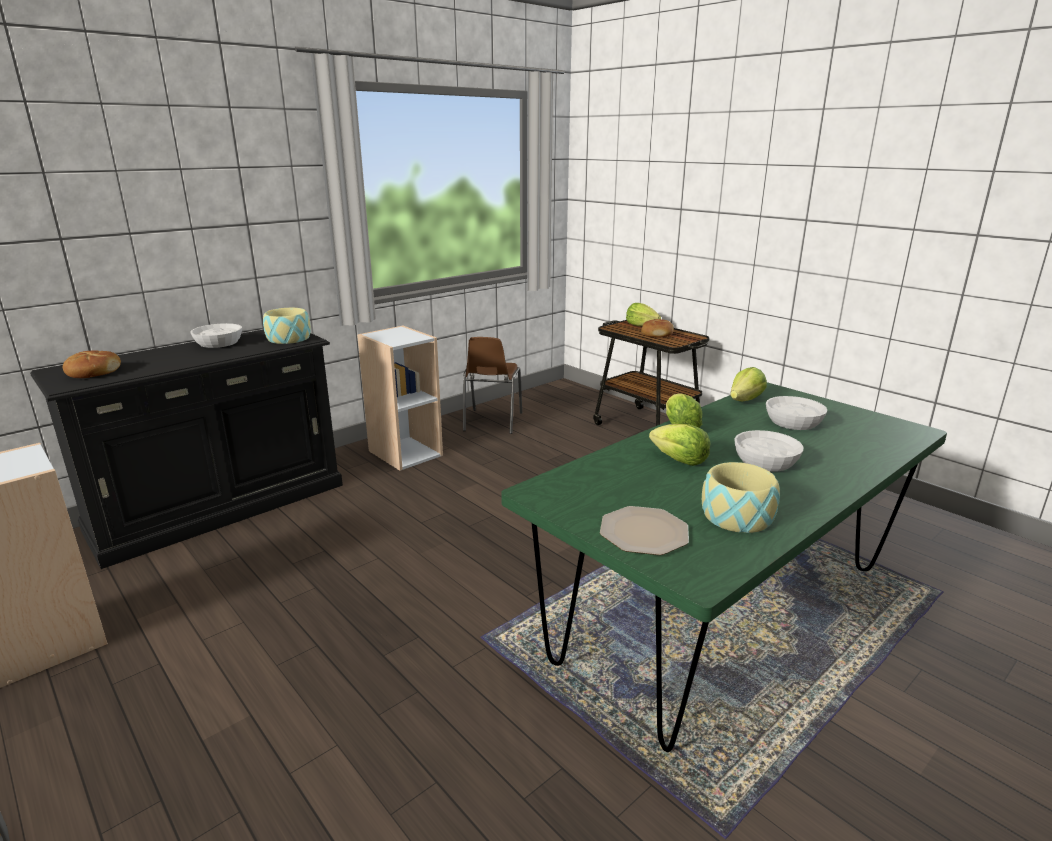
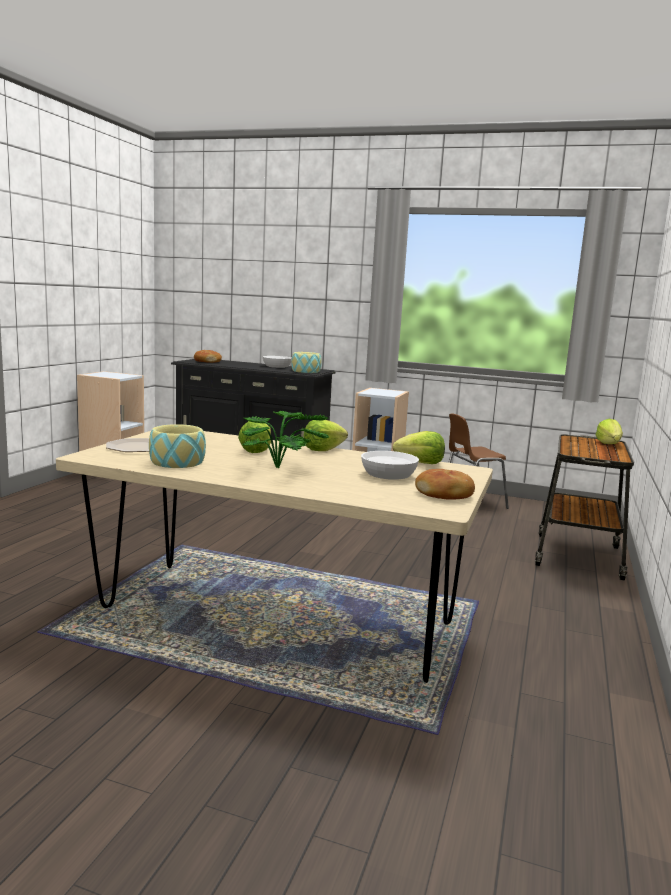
camera: 60 degrees right, 10 degrees down
green dining table [501,382,947,752] -> beige dining table [56,431,493,683]
bread [641,319,674,338] -> bread moved to [415,469,475,500]
white bowl [734,430,803,471] -> potted plant [242,411,329,468]

